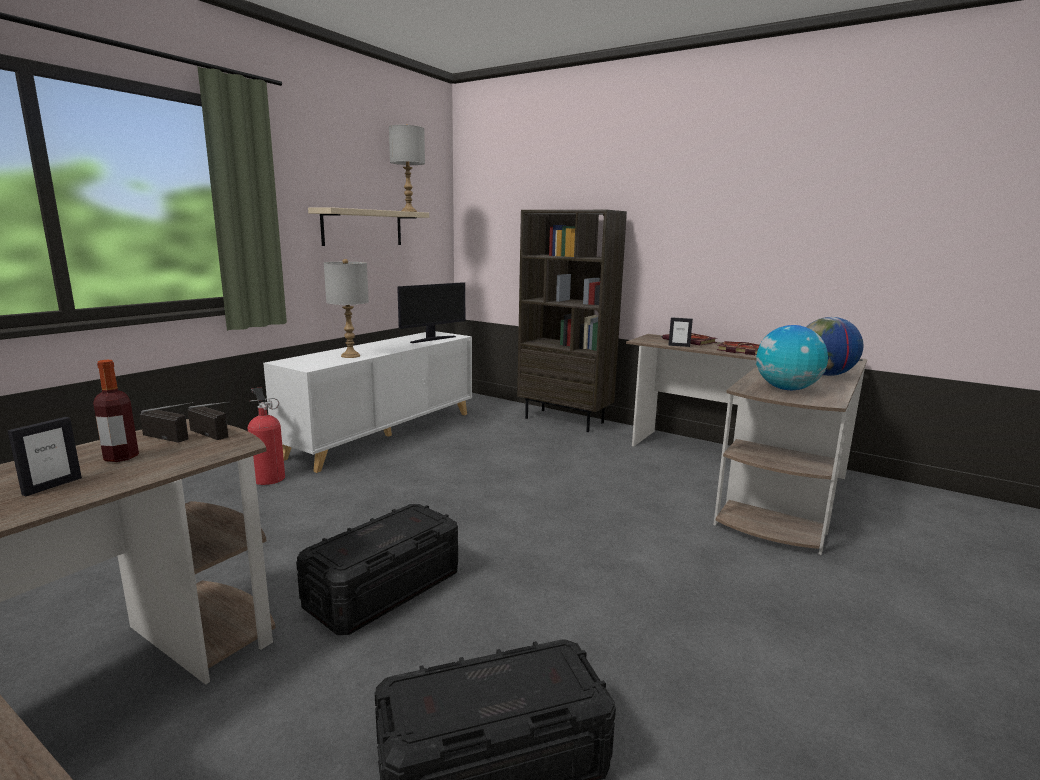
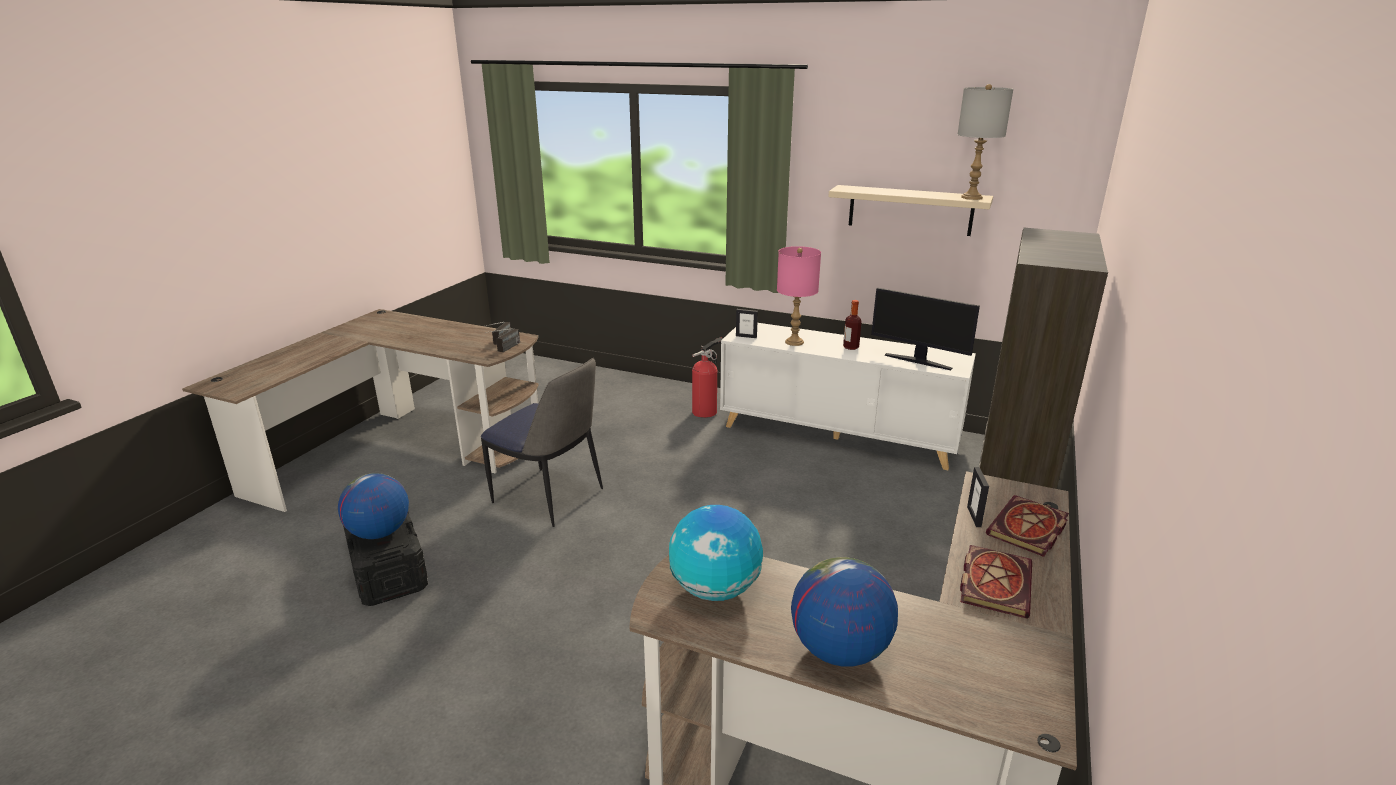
camera: 80 degrees right, 10 degrees up
picture frame [8,417,82,497] -> picture frame moved to [736,309,758,338]
bottle [93,360,139,462] -> bottle moved to [843,300,862,350]
black storage box [296,504,458,635] -> chair [481,358,603,527]
grey table lamp [324,259,369,358] -> pink table lamp [777,246,821,346]
none -> globe [338,473,409,539]

